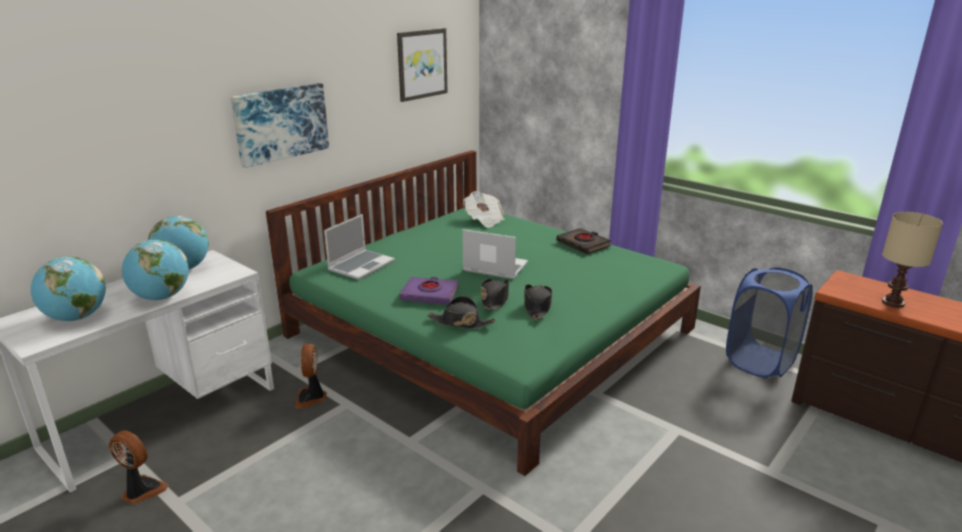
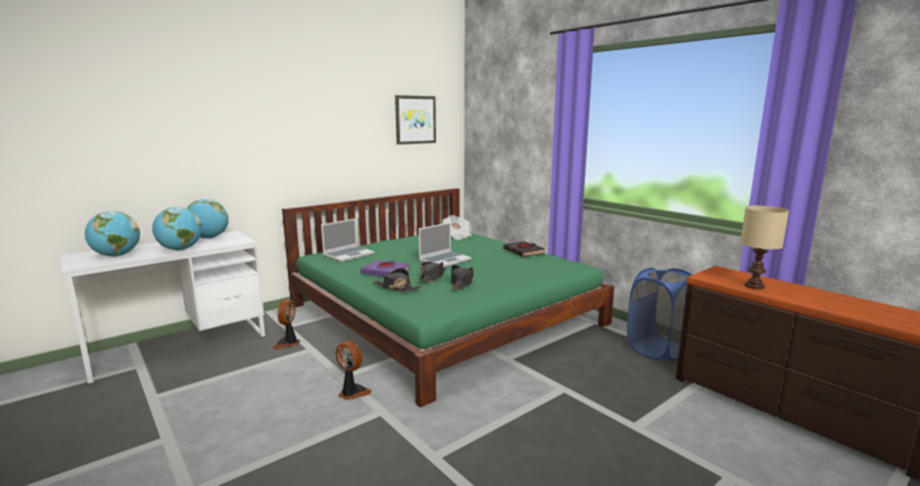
camera: 10 degrees right, 10 degrees down
fan [109,431,169,504] -> fan moved to [335,340,372,400]
picture [231,83,329,168] -> none
laptop [462,229,528,279] -> laptop turned 105 degrees clockwise [418,222,472,267]

